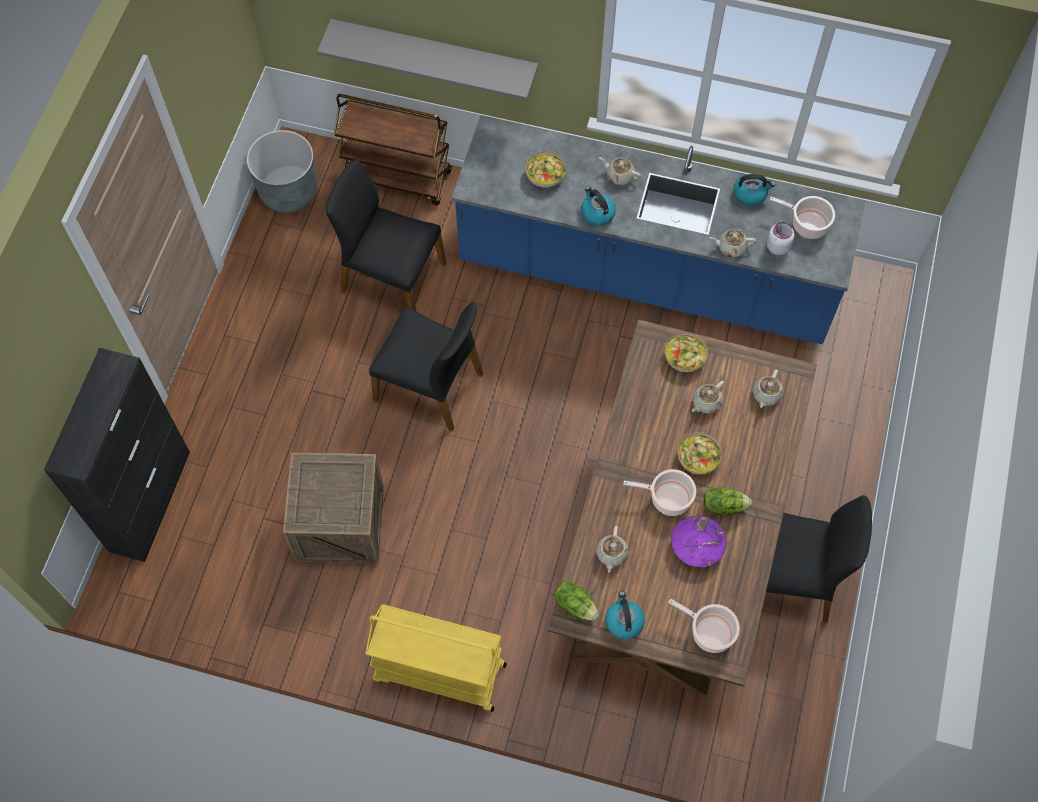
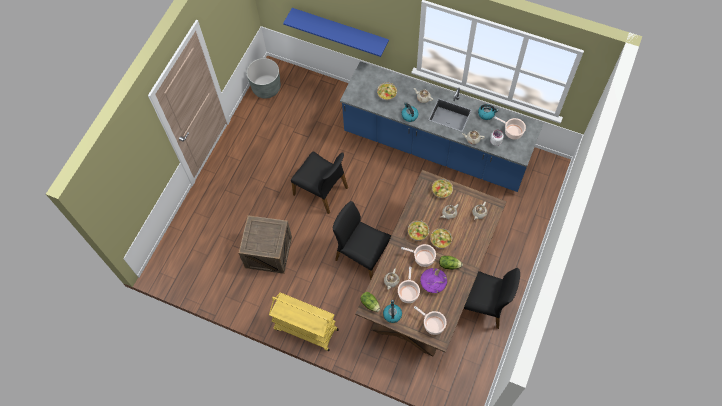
camera: 10 degrees right, 0 degrees up
black cabinet [44,348,190,562] -> none
grey shelf [317,19,538,100] -> blue shelf [283,8,389,57]
black chair [326,160,446,312] -> black chair moved to [333,201,391,280]
brown cart [334,94,452,205] -> none
none -> cooking pot [398,267,420,303]
none -> bowl [408,220,429,241]

